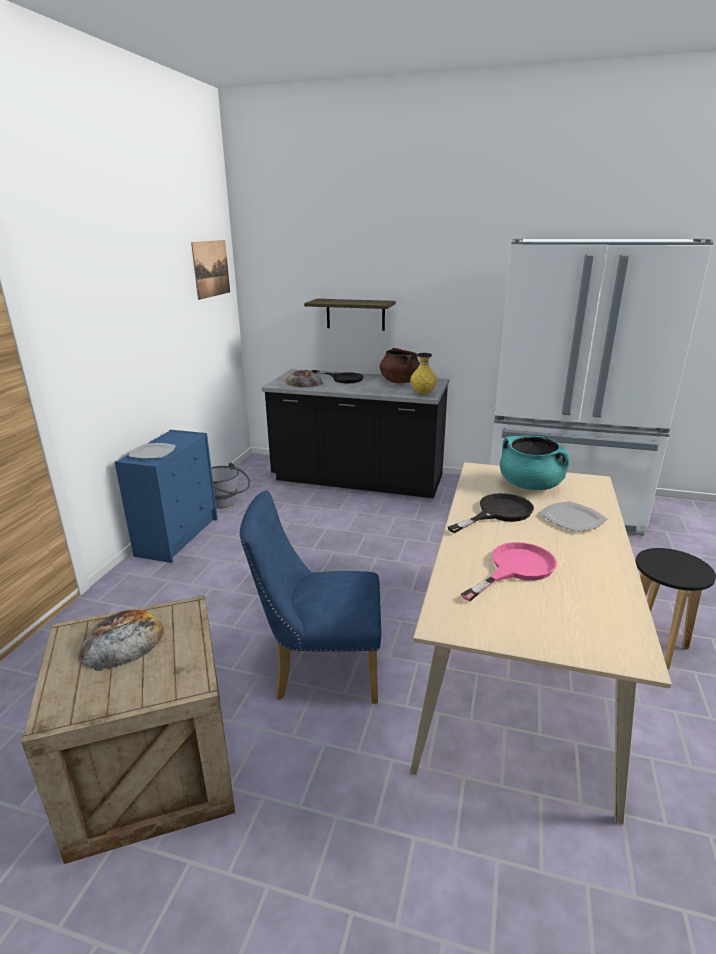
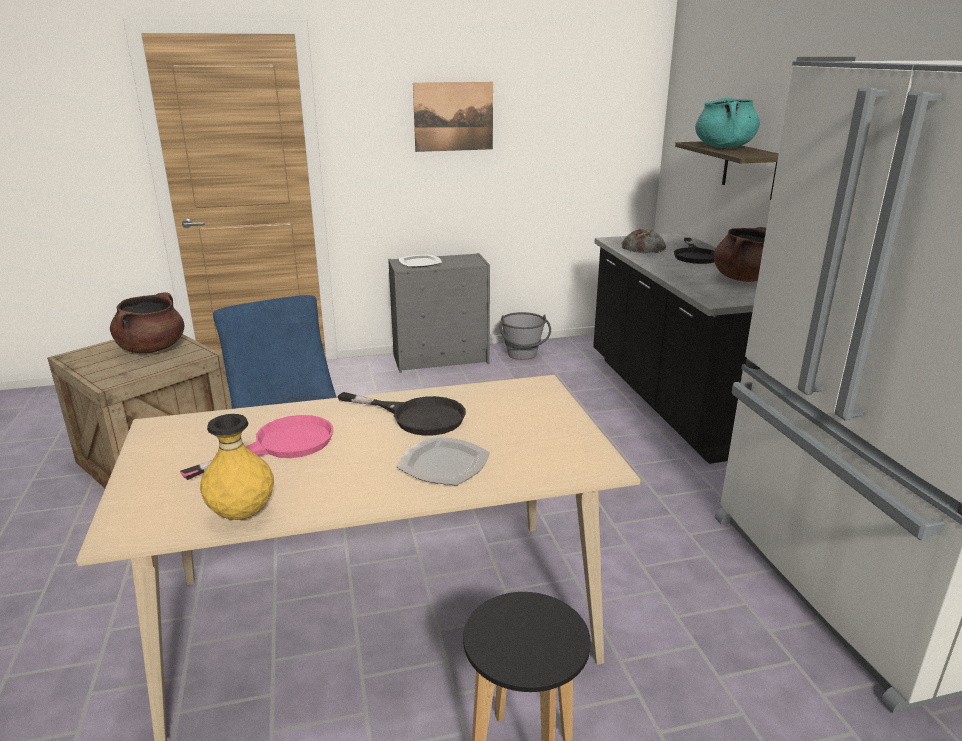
camera: 60 degrees right, 0 degrees up
bread [78,609,165,671] -> brown cooking pot [110,292,184,353]
blue dresser [115,430,218,563] -> grey dresser [388,253,490,373]
picture [191,240,230,300] -> picture moved to [413,82,493,152]
yellow vase [410,353,437,394] -> yellow vase moved to [200,414,274,520]
pink frying pan [461,542,557,601] -> pink frying pan turned 60 degrees counterclockwise [180,415,334,480]
turquoise cooking pot [500,435,570,490] -> turquoise cooking pot moved to [695,98,760,148]

